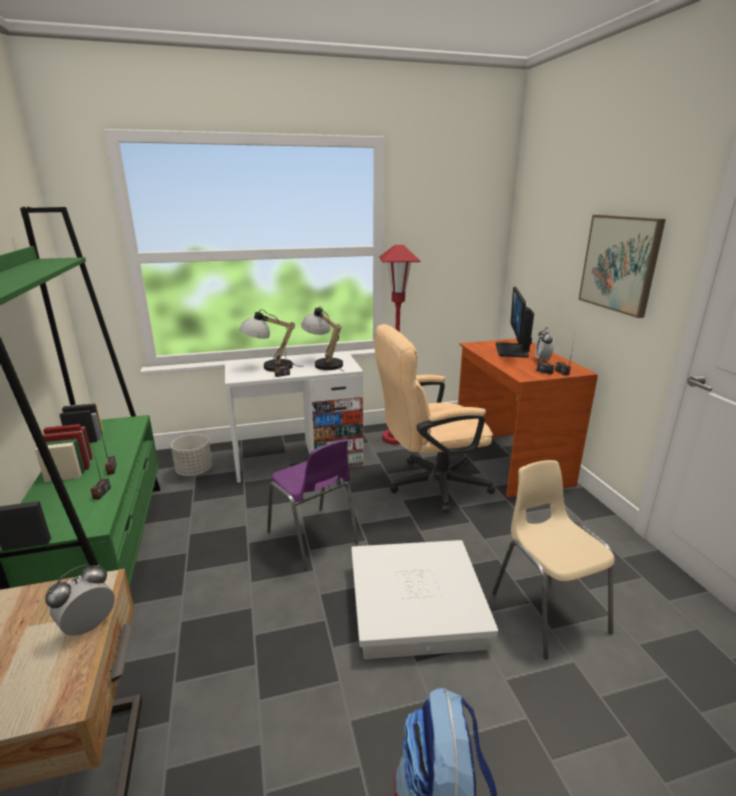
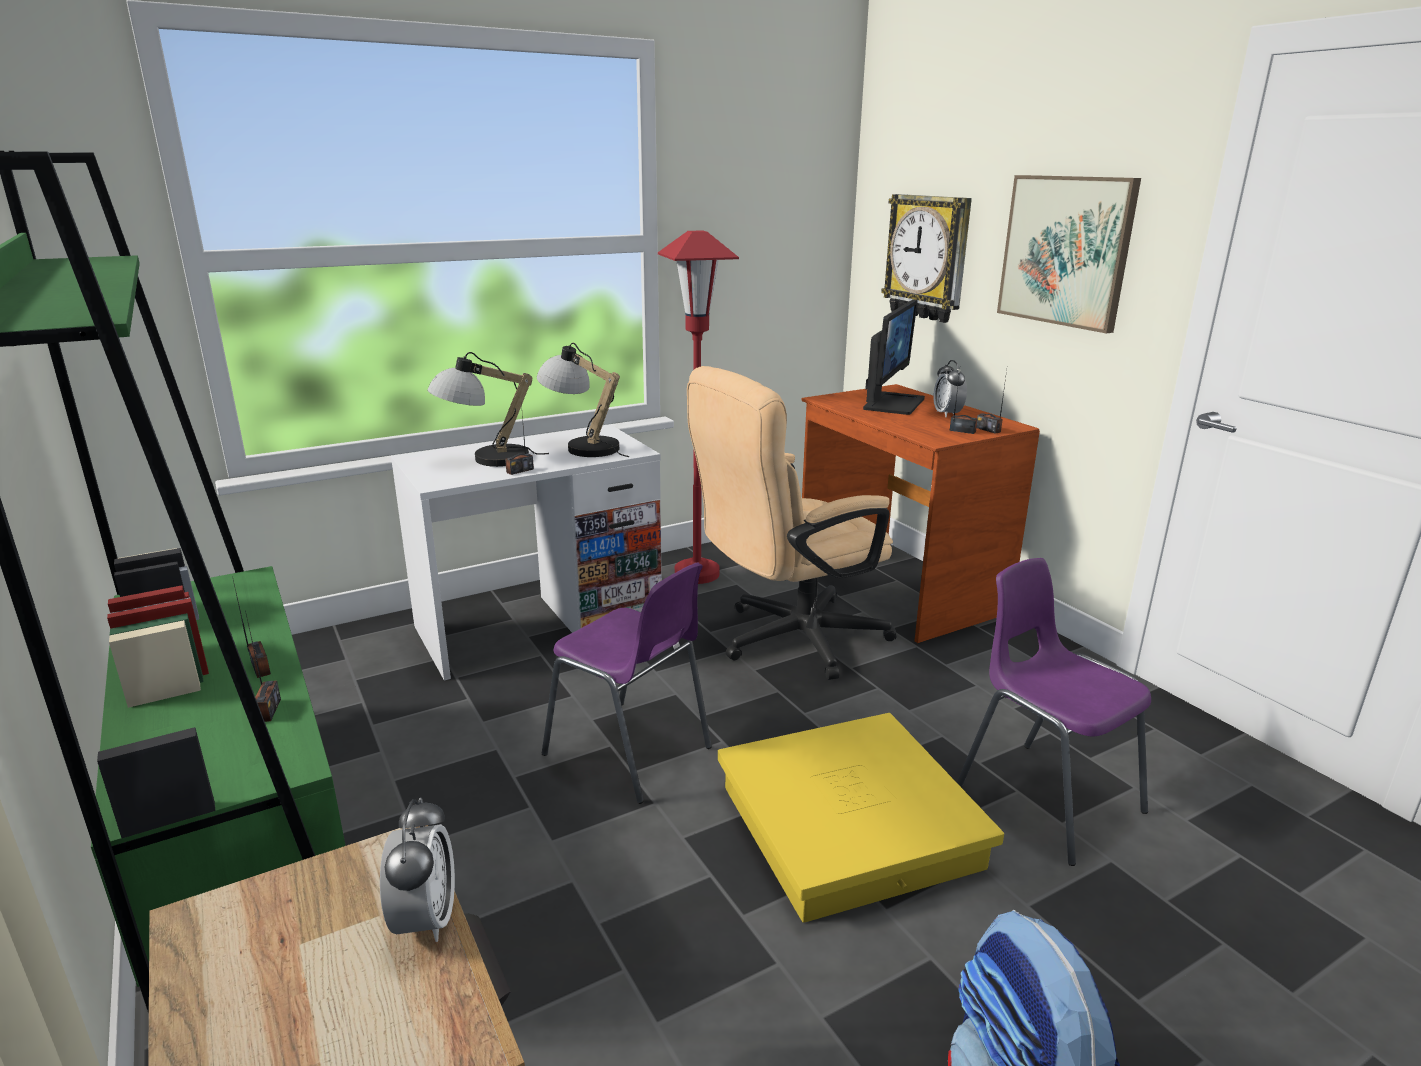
camera: 15 degrees left, 0 degrees up
alarm clock [45,564,115,636] -> alarm clock turned 150 degrees clockwise [380,798,455,942]
grey planter [171,434,212,476] -> none
white storage box [352,540,498,659] -> yellow storage box [718,713,1004,923]
beige chair [493,460,615,659] -> purple chair [957,558,1151,866]
monitor [496,287,534,358] -> monitor turned 150 degrees counterclockwise [863,299,925,415]
none -> wall clock [881,194,972,323]

